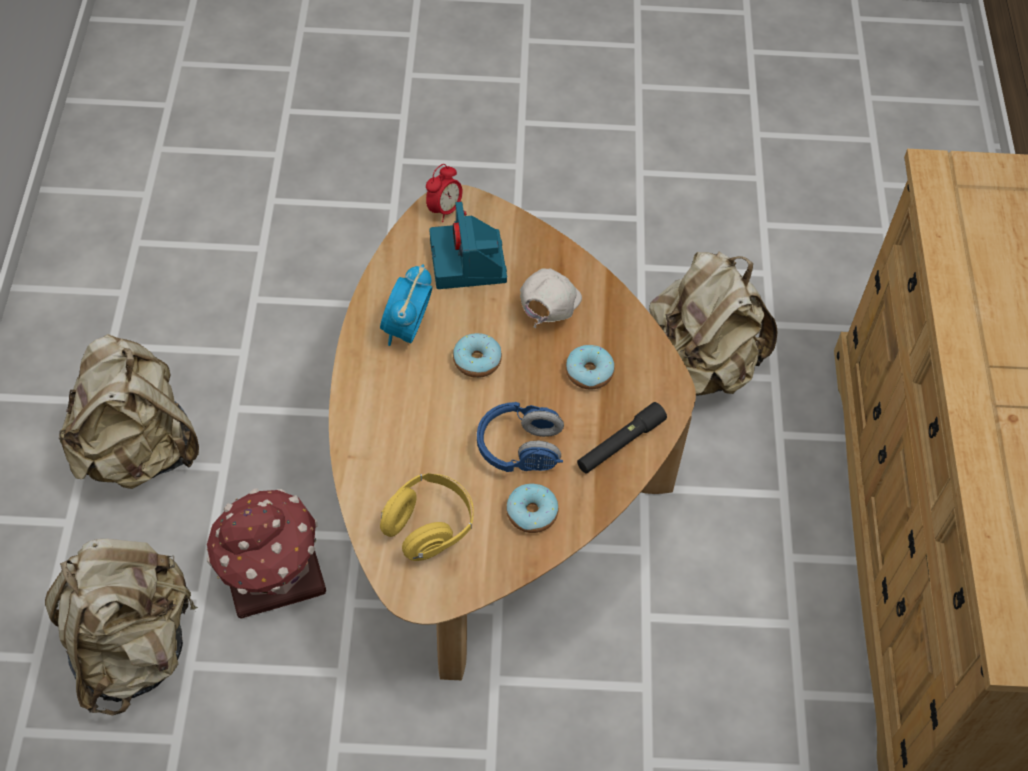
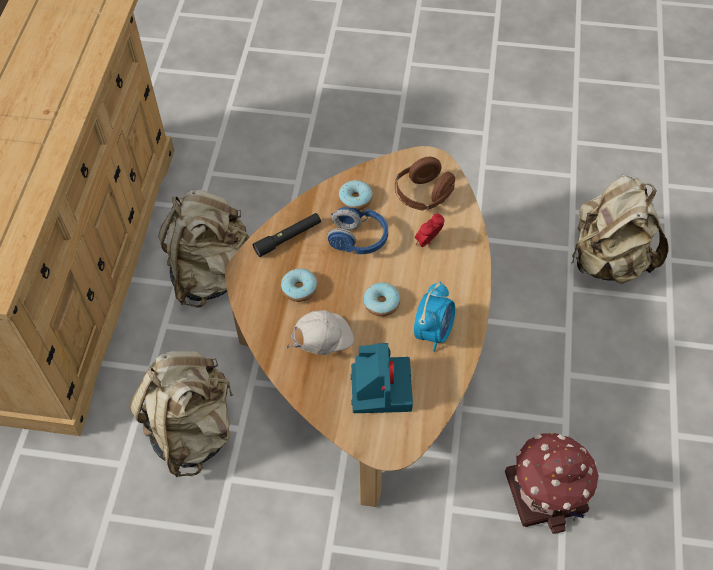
camera: 170 degrees left, 0 degrees up
beige backpack [59,334,199,489] -> beige backpack moved to [159,190,249,308]
toy house [207,488,326,618] -> toy house moved to [505,433,599,534]
yellow headphones [380,473,474,561] -> brown headphones [395,157,455,211]
alarm clock [426,164,463,222] -> alarm clock moved to [415,214,444,247]
white cap [520,268,582,328] -> white cap turned 150 degrees counterclockwise [286,310,354,355]

